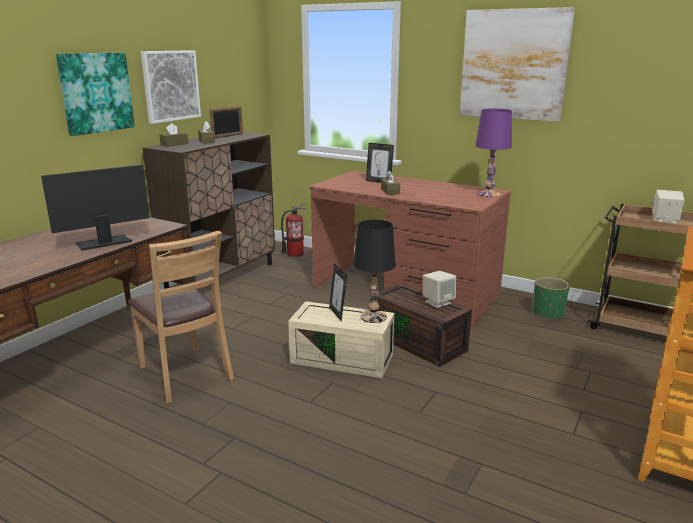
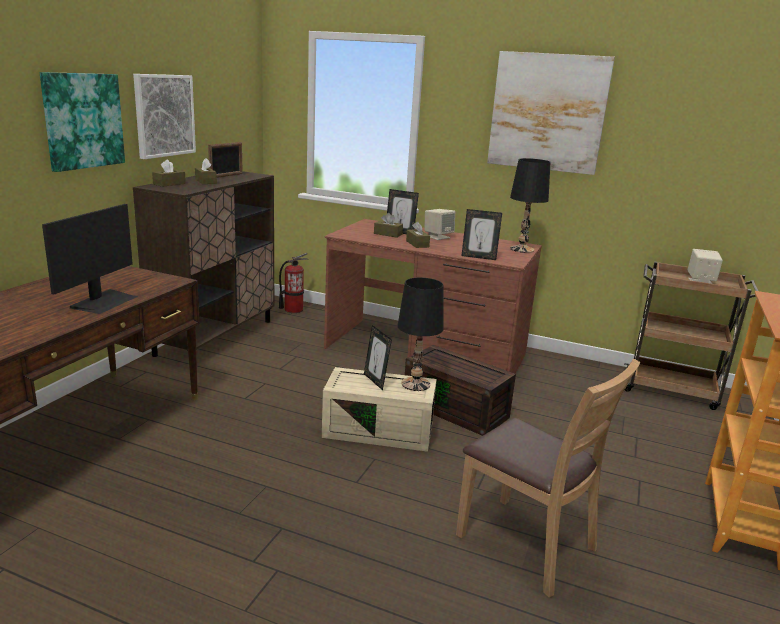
camera: 10 degrees left, 0 degrees up
monitor [41,165,150,251] -> monitor turned 150 degrees clockwise [42,204,138,314]
brown chair [128,230,234,404] -> brown chair moved to [456,359,640,598]
beige speaker [423,271,456,308] -> beige speaker moved to [424,209,455,240]
purple table lamp [475,109,512,197] -> black table lamp [510,158,551,253]
green planter [533,277,570,319] -> none
none -> brown tissue box [374,213,403,238]
none -> picture frame [461,209,502,260]

